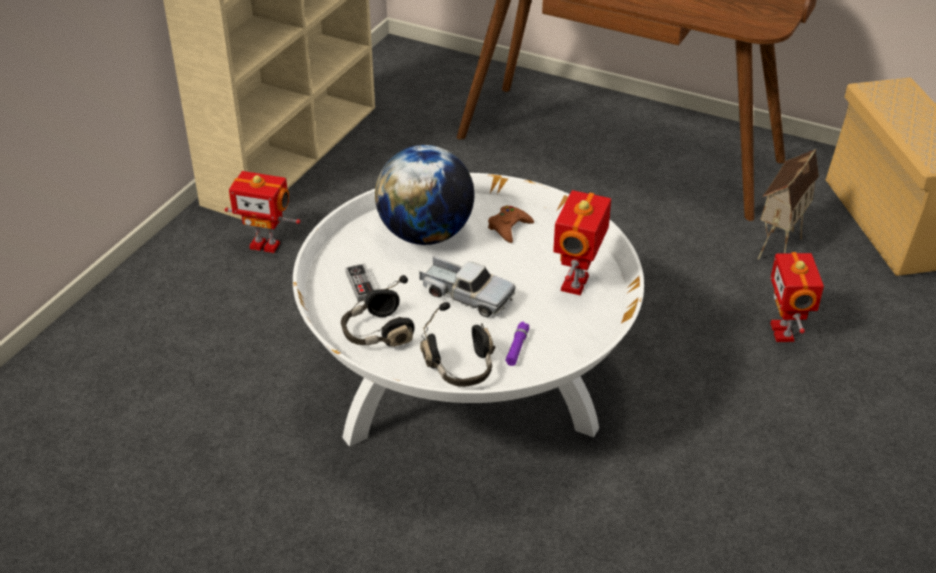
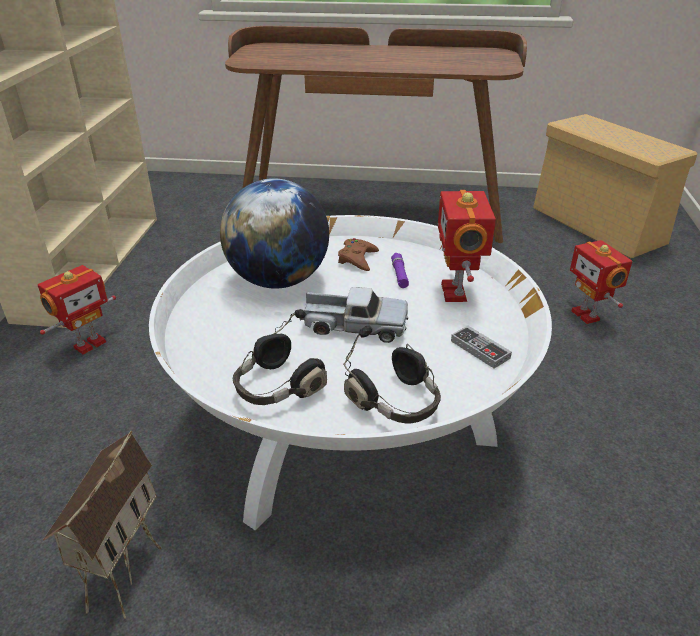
camera: 20 degrees left, 5 degrees down
toy robot [225,171,301,253] -> toy robot turned 45 degrees counterclockwise [38,265,116,355]
game controller [345,263,377,302] -> game controller moved to [451,326,512,369]
purple flashlight [505,322,529,366] -> purple flashlight moved to [391,253,409,288]
toy house [758,149,819,259] -> toy house moved to [43,431,161,619]

